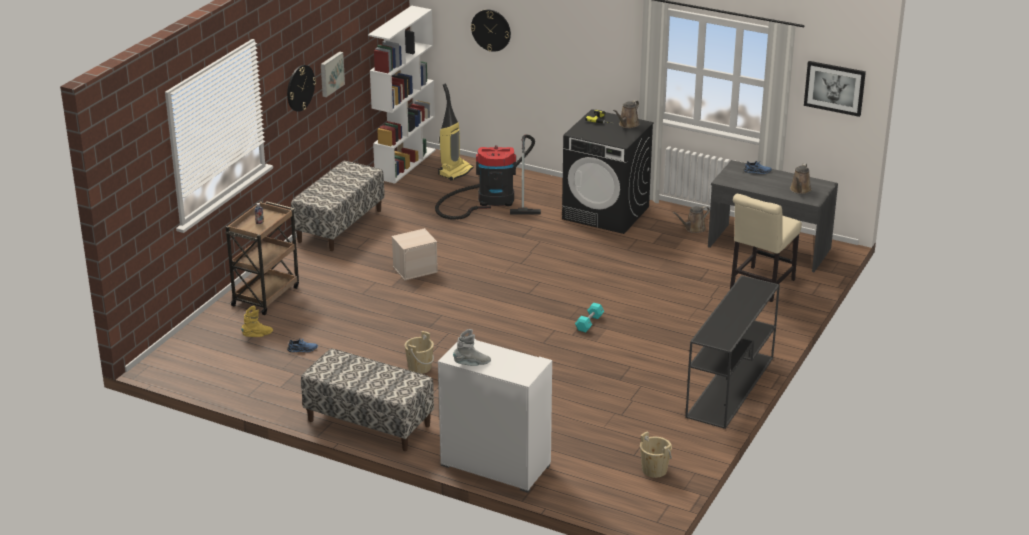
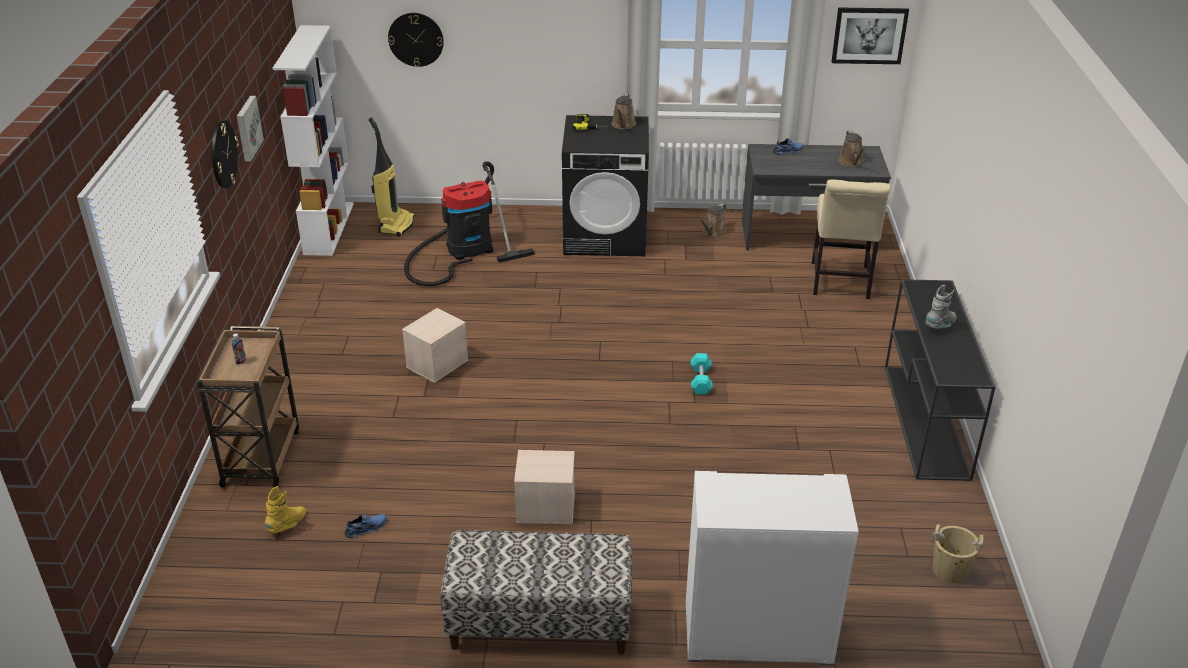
camera: 25 degrees left, 5 degrees up
bench [291,161,385,251] -> none
beige bucket [405,331,434,374] -> beige storage box [514,450,575,524]
grey boot [453,329,491,366] -> grey boot moved to [926,285,957,329]

